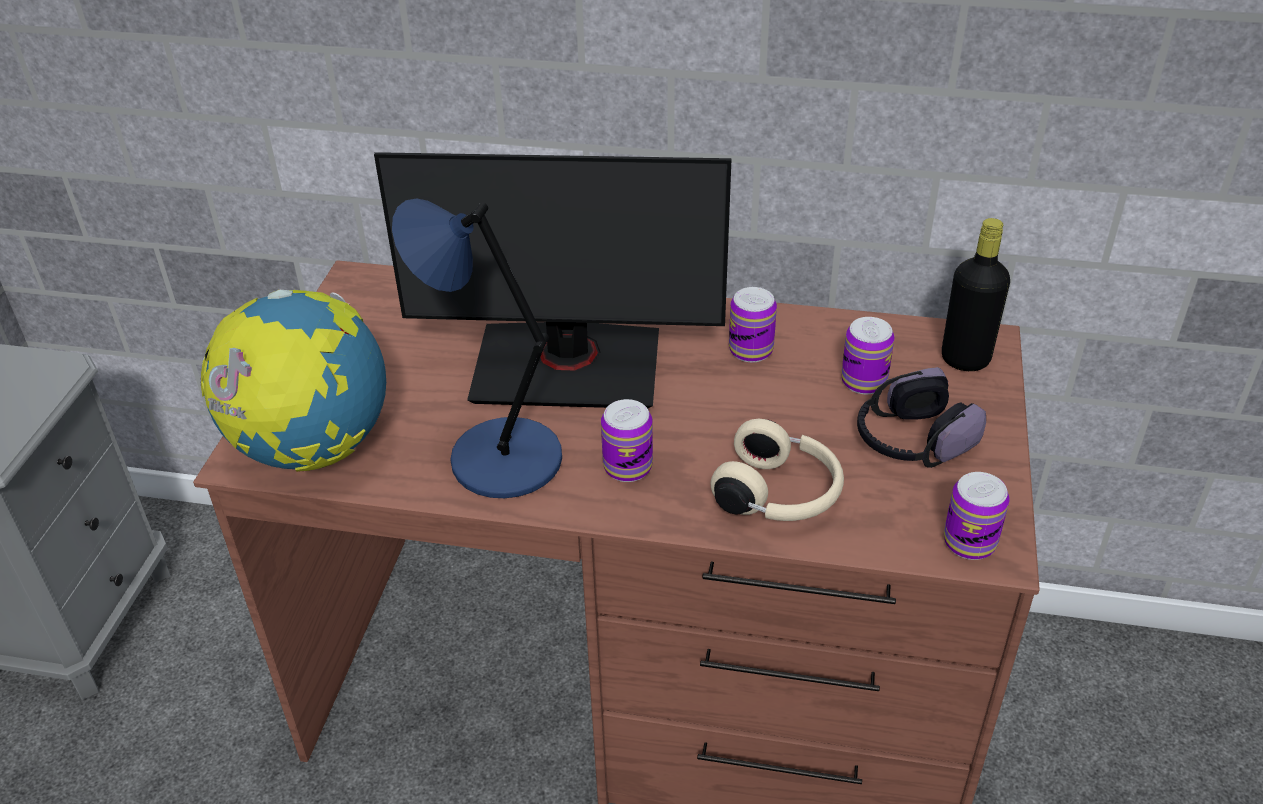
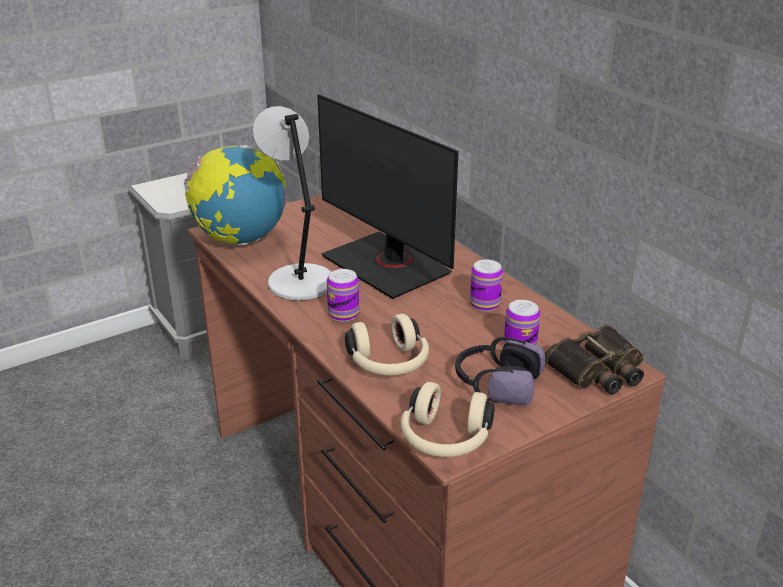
camera: 45 degrees right, 10 degrees down
blue table lamp [392,198,562,498] -> grey table lamp [253,106,331,301]
black bottle [942,218,1010,371] -> binoculars [545,325,644,395]
can [944,472,1009,560] -> beige headphones [401,382,495,457]

